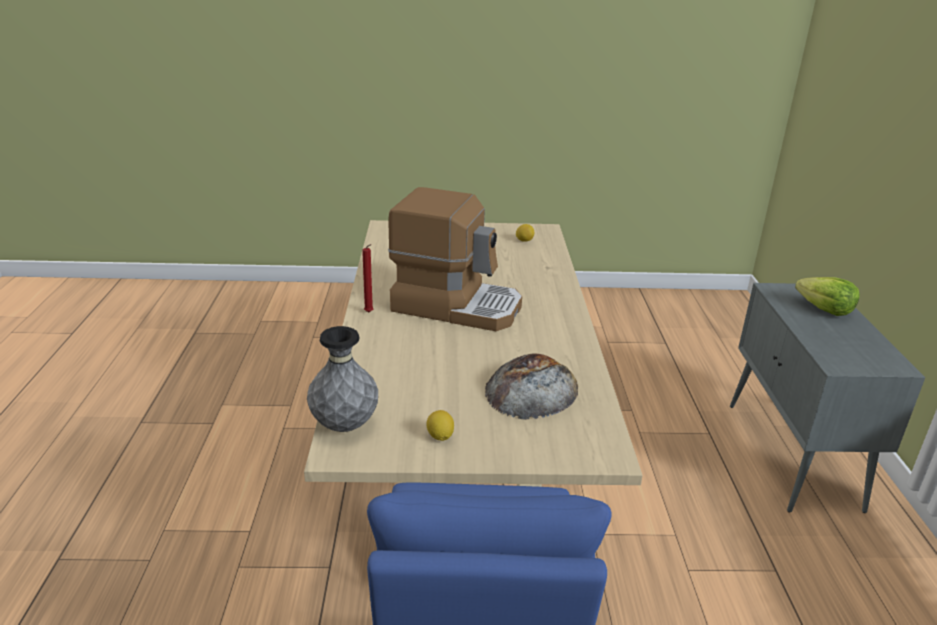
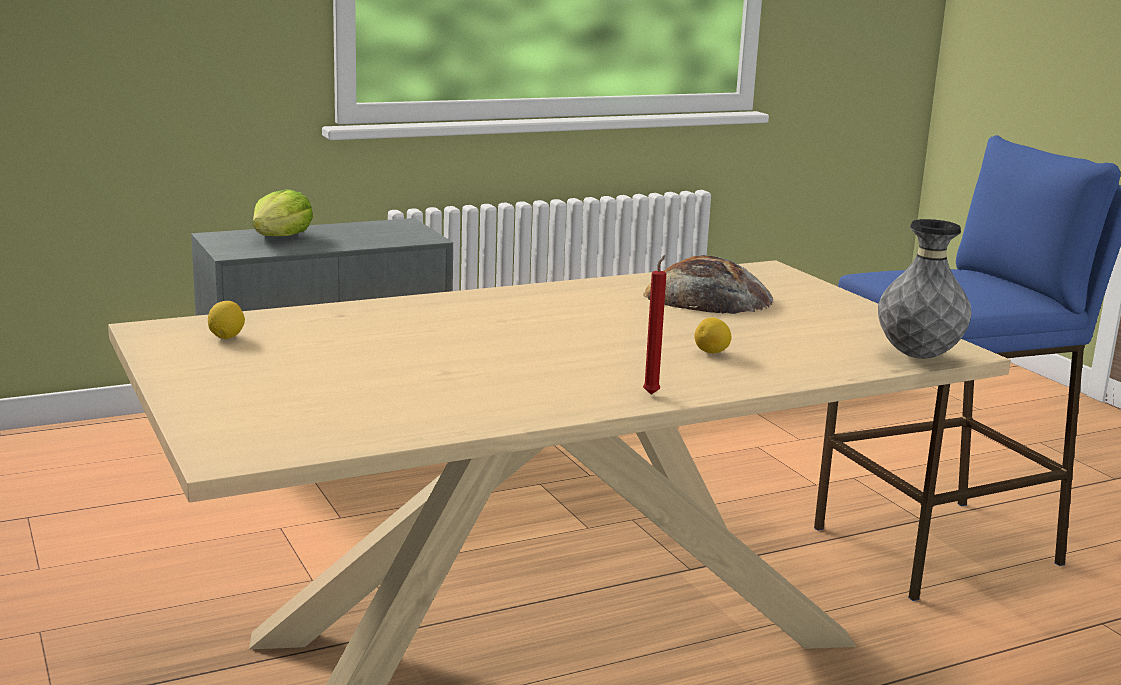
camera: 115 degrees left, 10 degrees down
coffee machine [388,187,522,331] -> none
lemon [426,410,454,441] -> lemon moved to [694,317,731,353]

